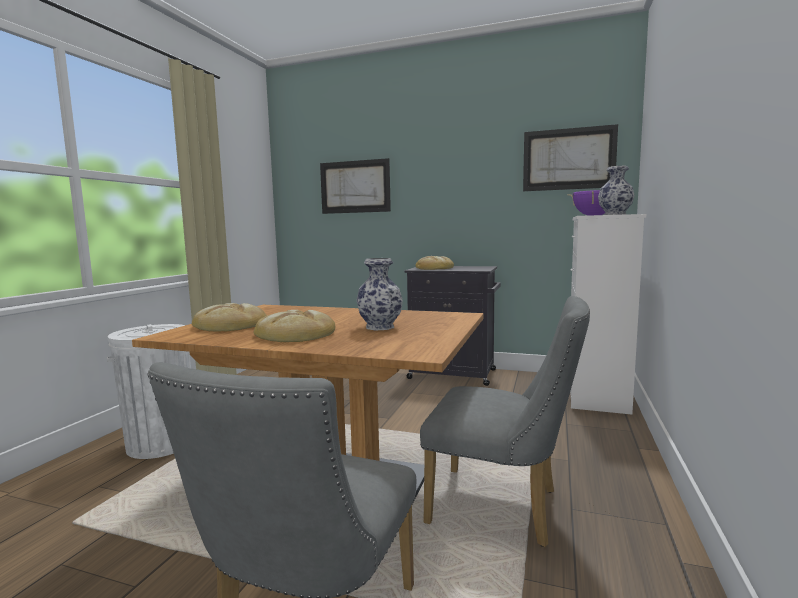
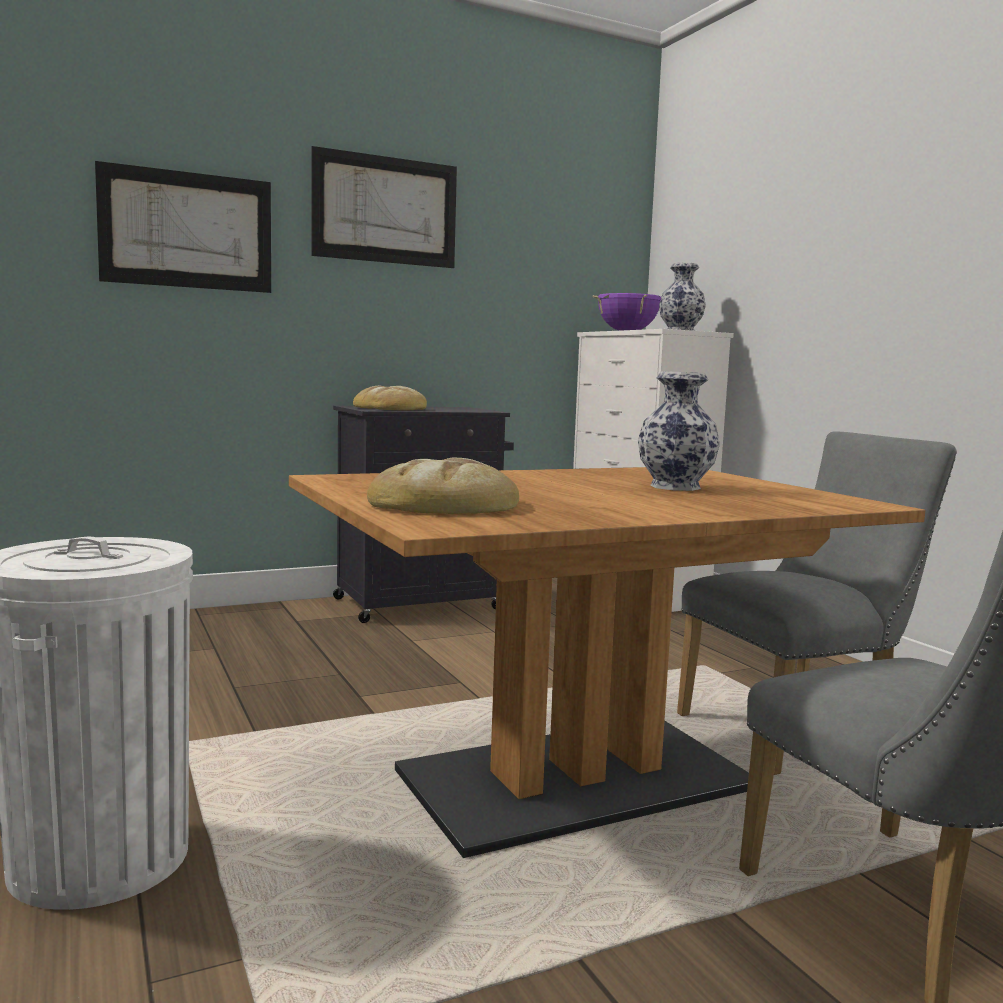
camera: 45 degrees left, 0 degrees up
bread [254,310,335,342] -> none
picture [523,124,618,191] -> picture moved to [311,146,457,268]

